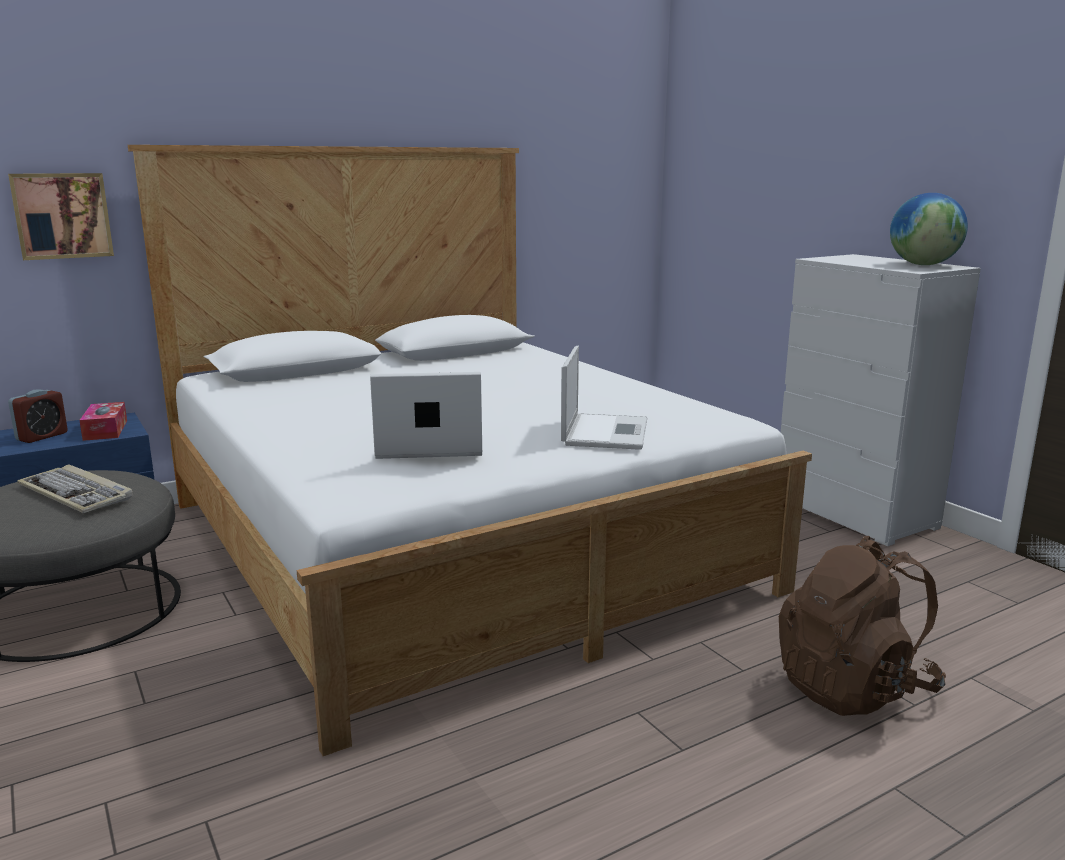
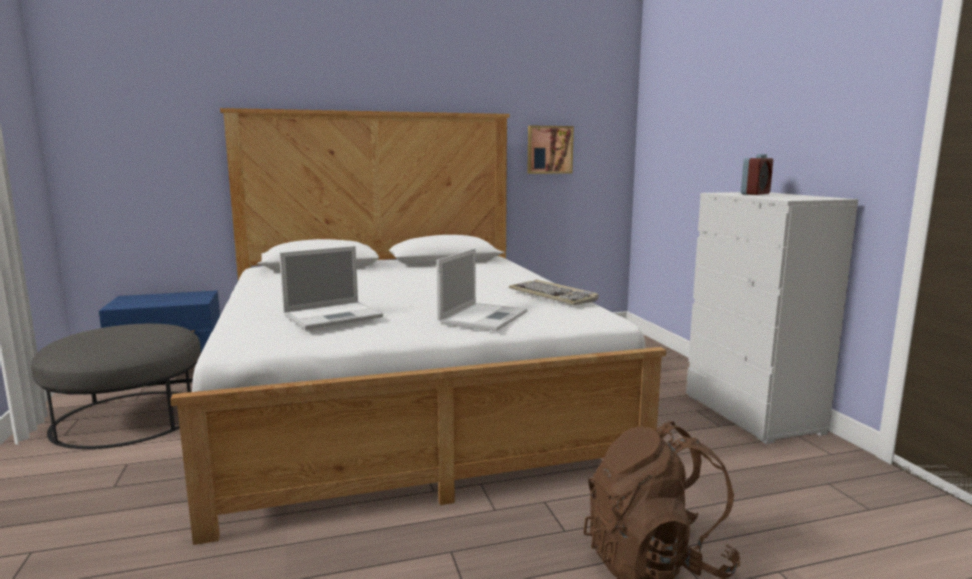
camera: 15 degrees right, 5 degrees down
picture [8,173,114,260] -> picture moved to [527,125,574,174]
alarm clock [8,389,68,443] -> alarm clock moved to [741,154,773,195]
keyboard [17,464,133,513] -> keyboard moved to [509,280,599,305]
tissue box [79,402,127,441] -> none
laptop [370,372,482,459] -> laptop turned 135 degrees clockwise [279,246,383,330]
globe [890,193,968,265] -> none

